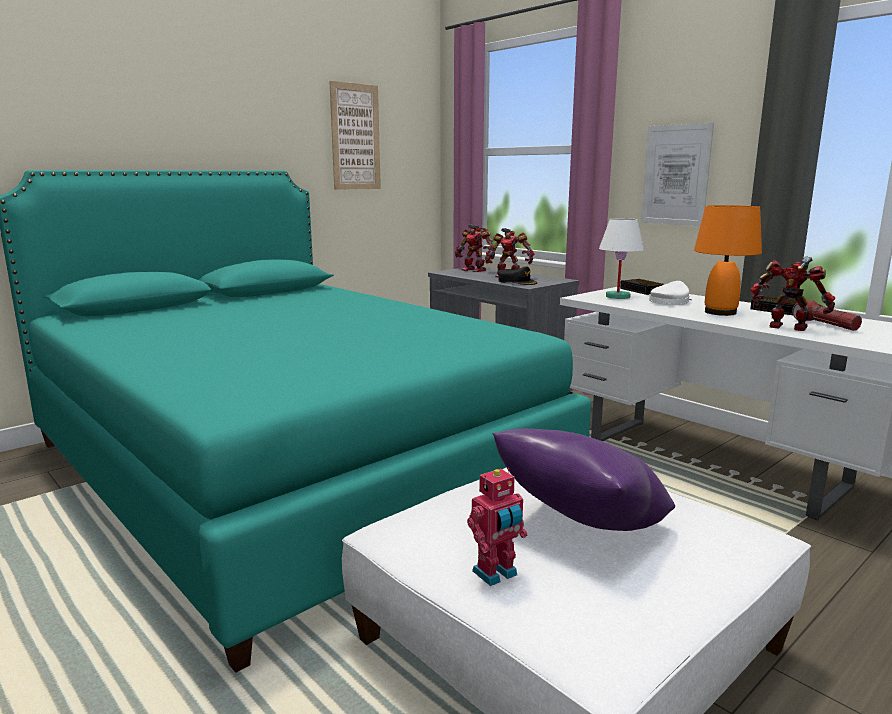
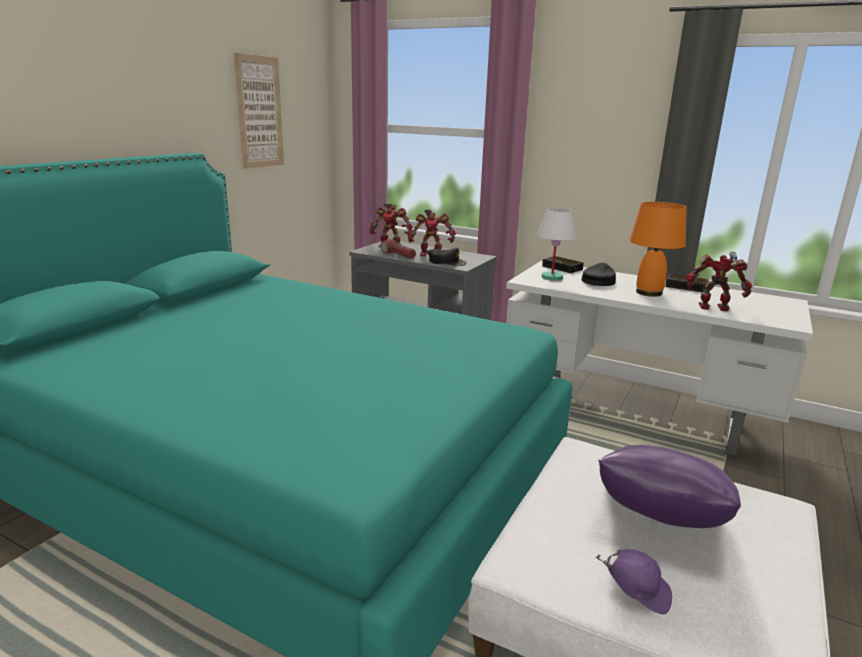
camera: 20 degrees left, 5 degrees up
toy robot [467,468,527,586] -> purple cap [596,549,672,614]
picture [641,123,714,226] -> none
white cap [649,281,693,305] -> black cap [582,262,616,286]
flashlight [792,300,862,331] -> flashlight moved to [381,239,416,259]

